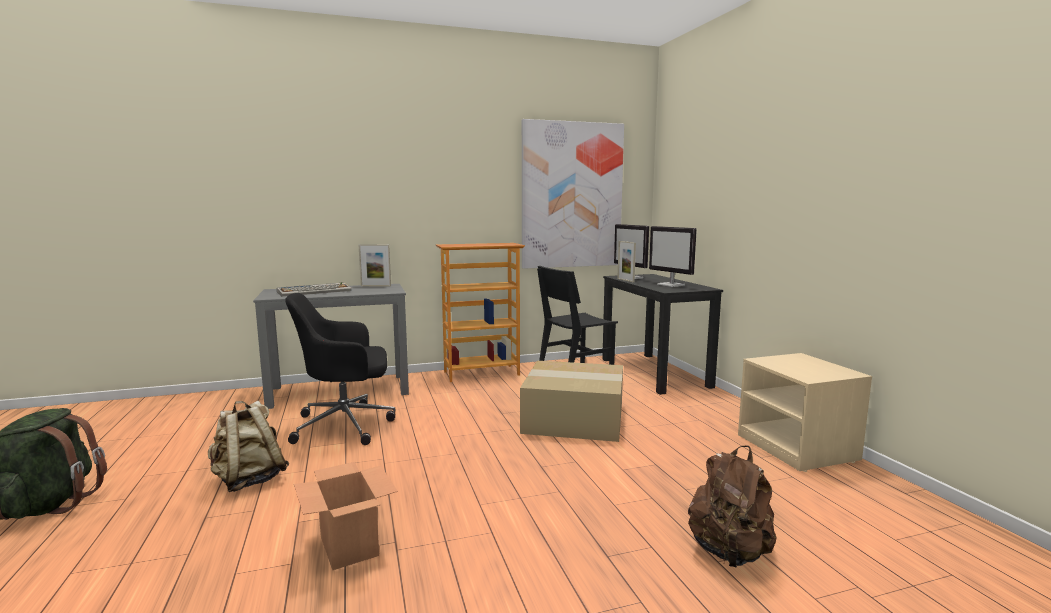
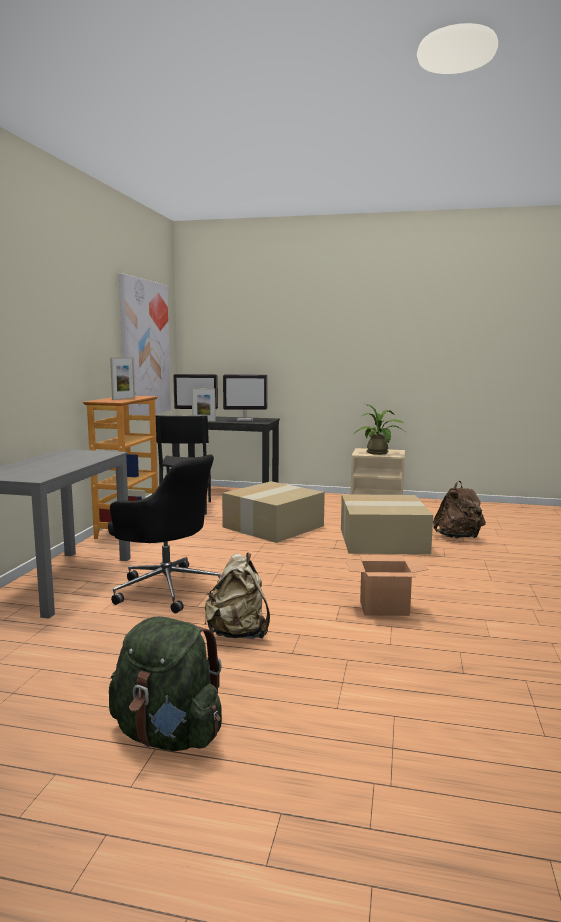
camera: 60 degrees left, 0 degrees up
keyboard [277,283,352,297] -> none
black office chair [285,293,396,445] -> black office chair turned 75 degrees counterclockwise [108,454,221,613]
picture frame [359,244,391,286] -> picture frame moved to [110,357,135,400]
none -> cardboard box [341,494,433,554]
none -> potted plant [353,404,404,455]

